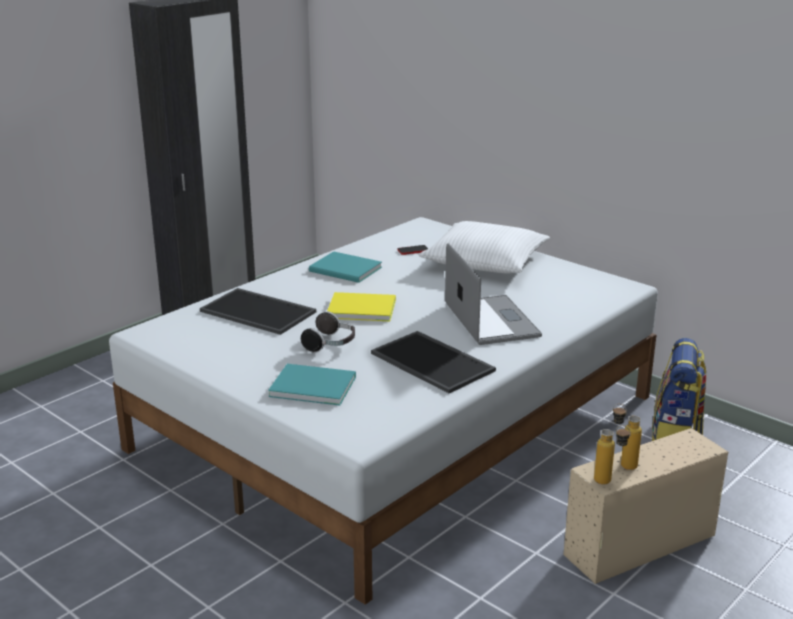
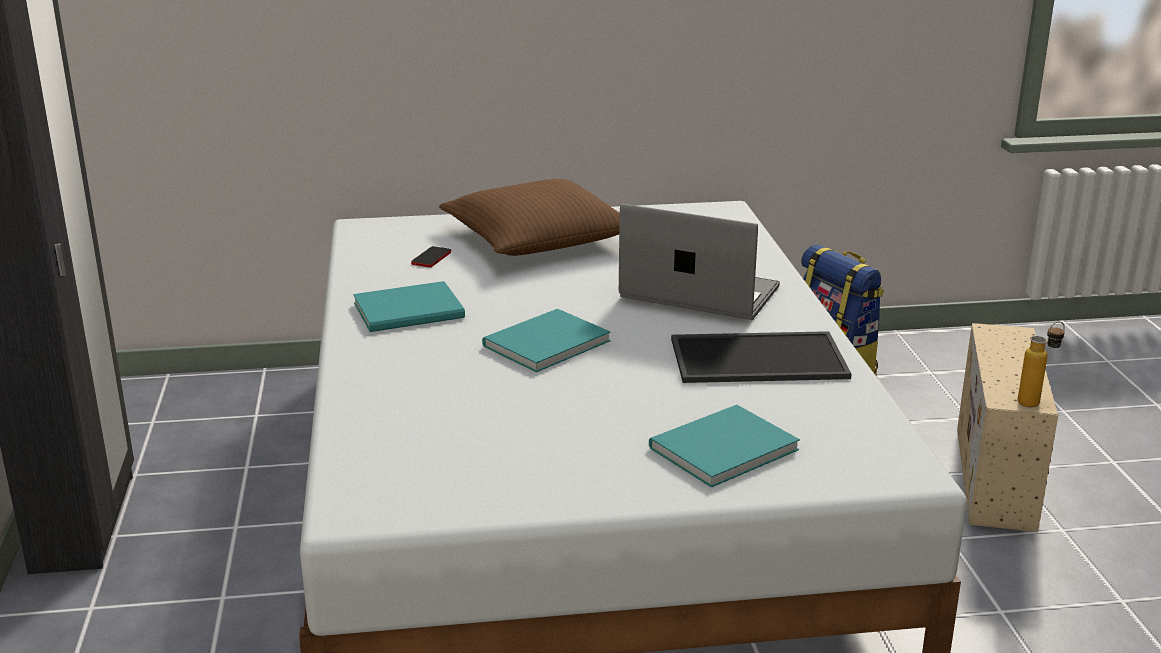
camera: 50 degrees left, 0 degrees up
tray [200,288,316,335] -> none
headphones [301,311,355,353] -> none
yellow book [327,292,396,321] -> turquoise book [482,309,611,372]
white pillow [419,221,550,274] -> brown pillow [439,179,620,256]
bottle [613,404,642,470] -> none

